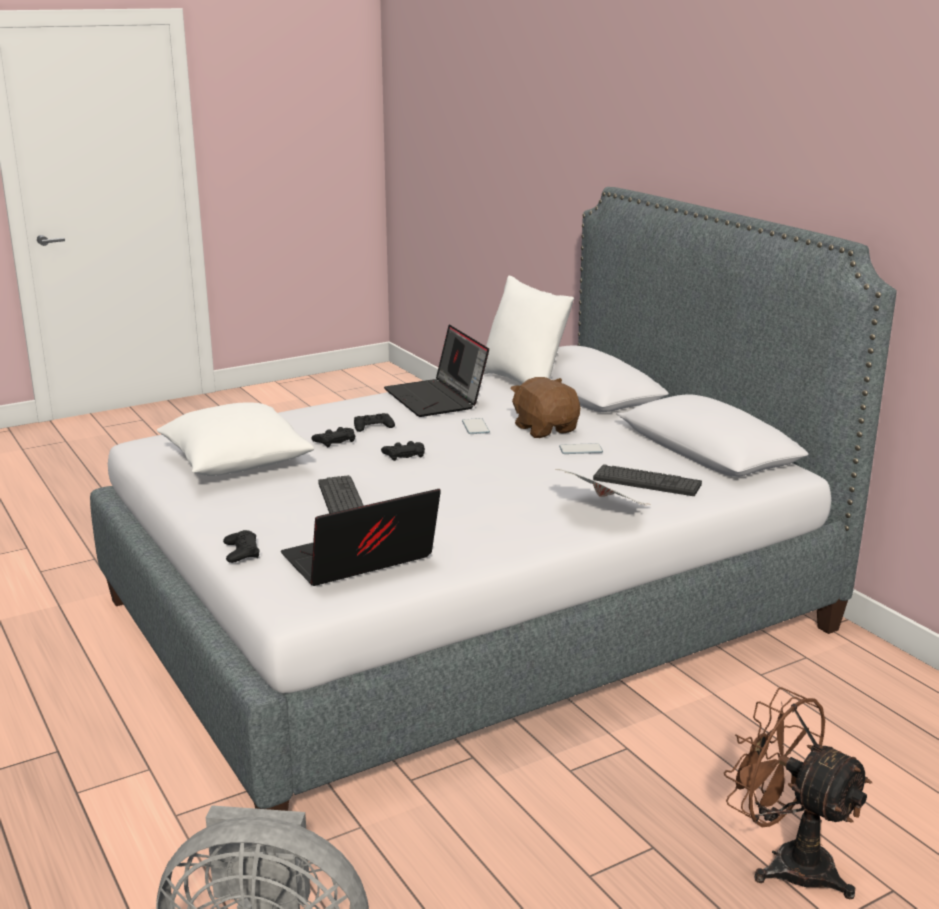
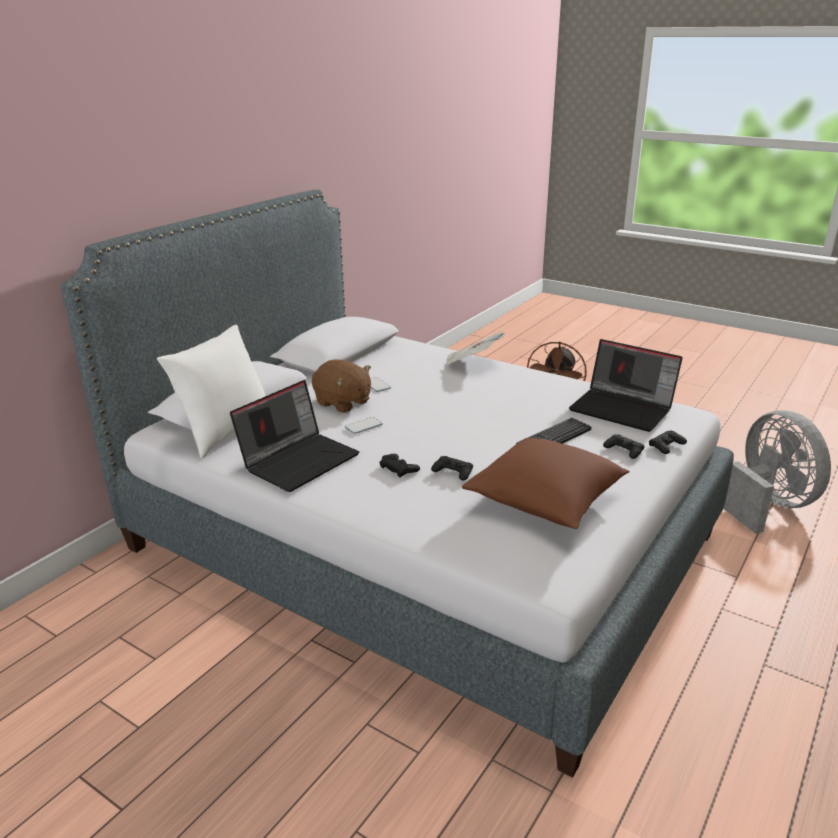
camera: 115 degrees left, 5 degrees up
white pillow [157,402,314,476] -> brown pillow [462,438,629,529]
black game controller [381,441,425,461] -> black game controller moved to [603,434,645,459]
brown plush toy [510,377,580,438] -> brown plush toy turned 90 degrees counterclockwise [312,359,371,413]
keyboard [593,464,702,496] -> none

